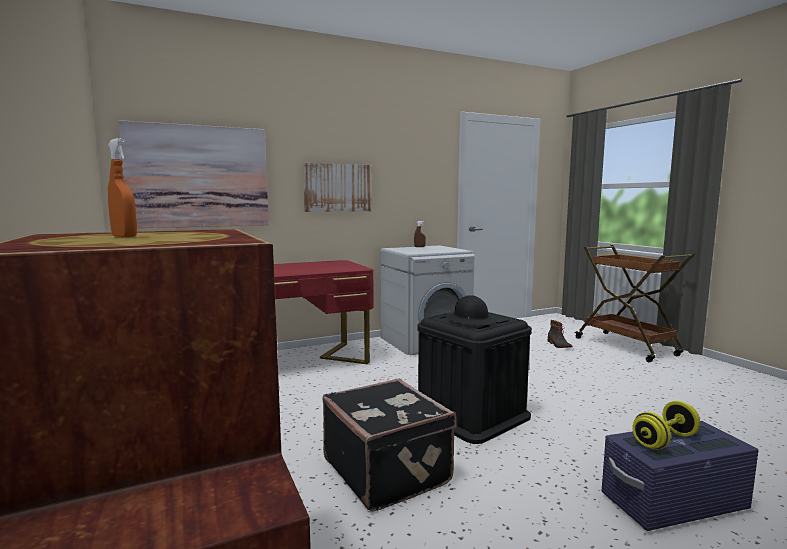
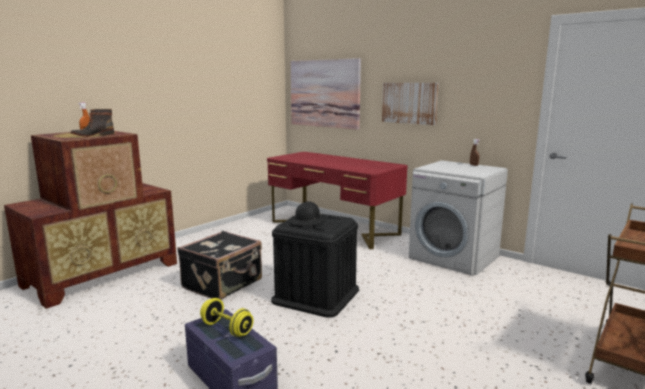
camera: 65 degrees right, 5 degrees up
boot [548,320,572,348] -> boot moved to [71,109,114,137]

